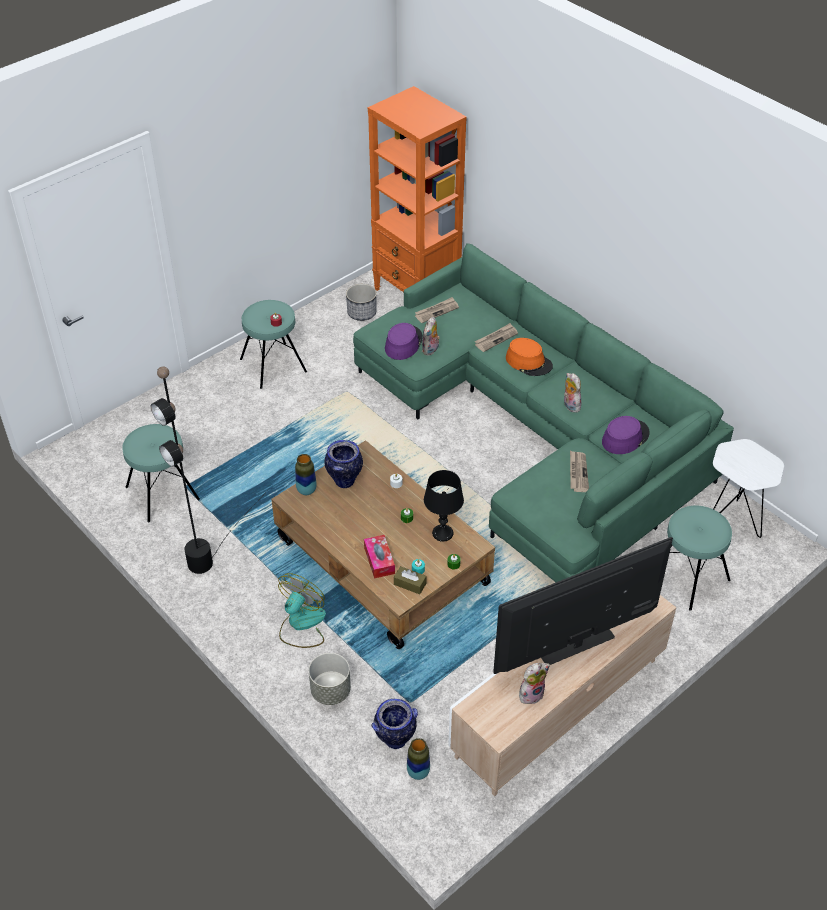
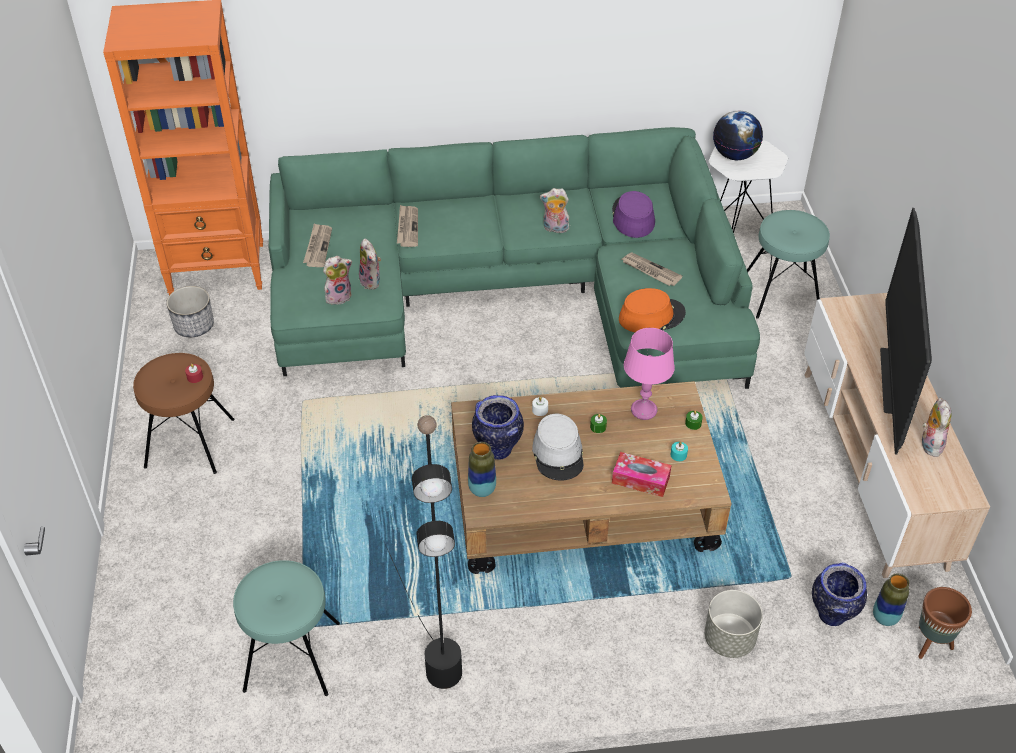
camera: 55 degrees left, 0 degrees up
turquoise stool [240,300,307,389] -> brown stool [133,353,235,474]
fan [278,573,326,648] -> none
purple hat [385,323,423,360] -> plush toy [323,256,352,304]
brown tissue box [394,566,426,594] -> none
black table lamp [424,470,464,542] -> pink table lamp [624,328,675,420]
orange hat [506,338,553,376] -> orange hat moved to [619,288,686,332]
none -> grey hat [532,414,584,481]
none -> globe [713,111,763,160]
none -> brown planter [918,587,972,659]

